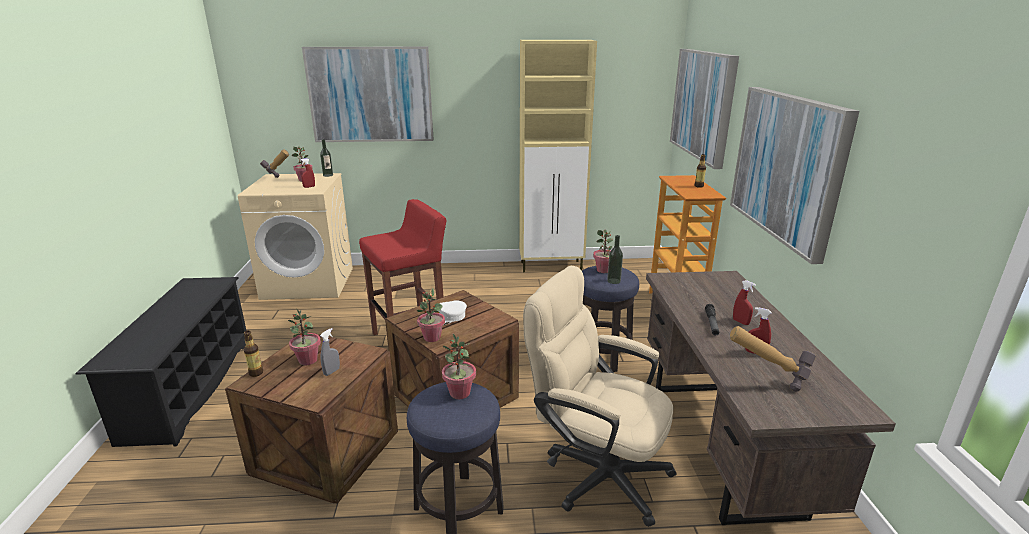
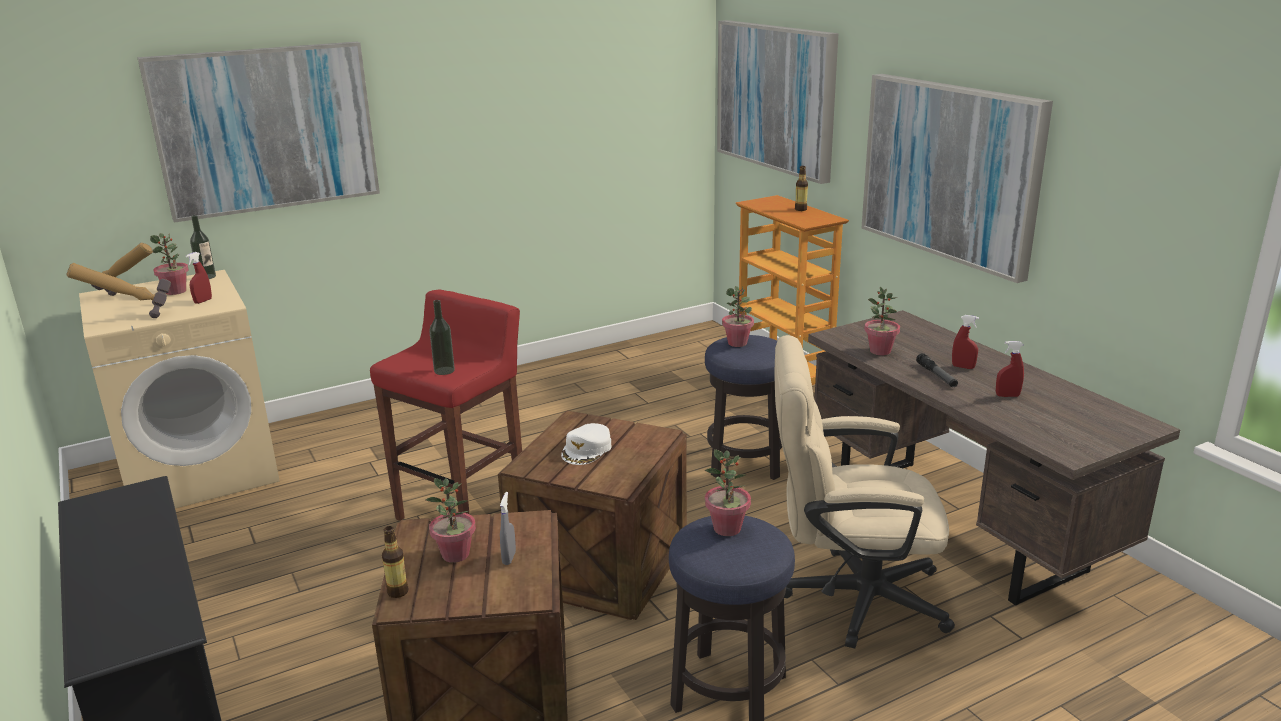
camera: 25 degrees left, 0 degrees up
potted plant [417,288,445,342] -> potted plant moved to [864,287,900,355]
beige cabinet [519,40,597,272] -> none
bottle [607,235,623,284] -> bottle moved to [429,300,455,375]
hammer [730,326,816,392] -> hammer moved to [66,263,171,318]

